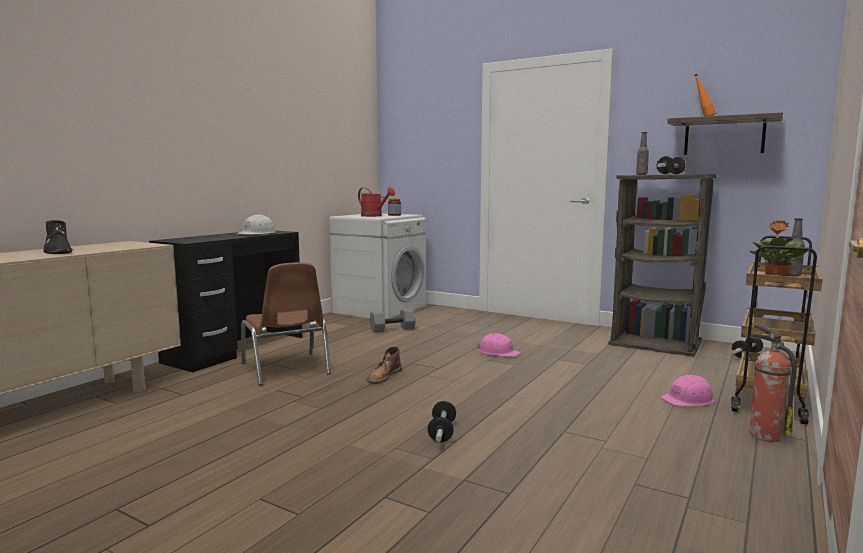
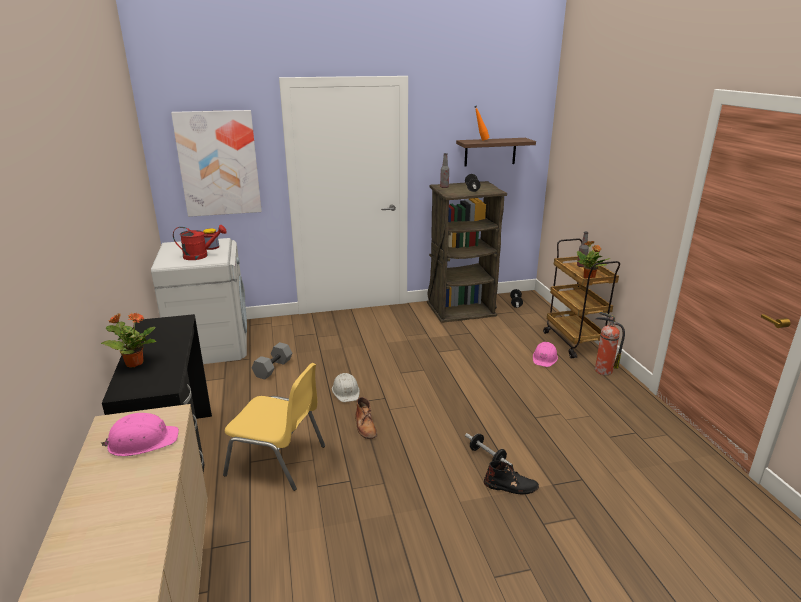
camera: 45 degrees left, 15 degrees up
black boot [43,220,72,254] -> black boot moved to [484,460,539,494]
white hard hat [237,214,276,235] -> white hard hat moved to [332,373,360,402]
brown chair [241,262,331,386] -> yellow chair [223,363,325,491]
pink hard hat [476,333,520,357] -> pink hard hat moved to [101,413,179,456]
none -> potted plant [101,313,156,367]
none -> picture [171,110,262,217]

